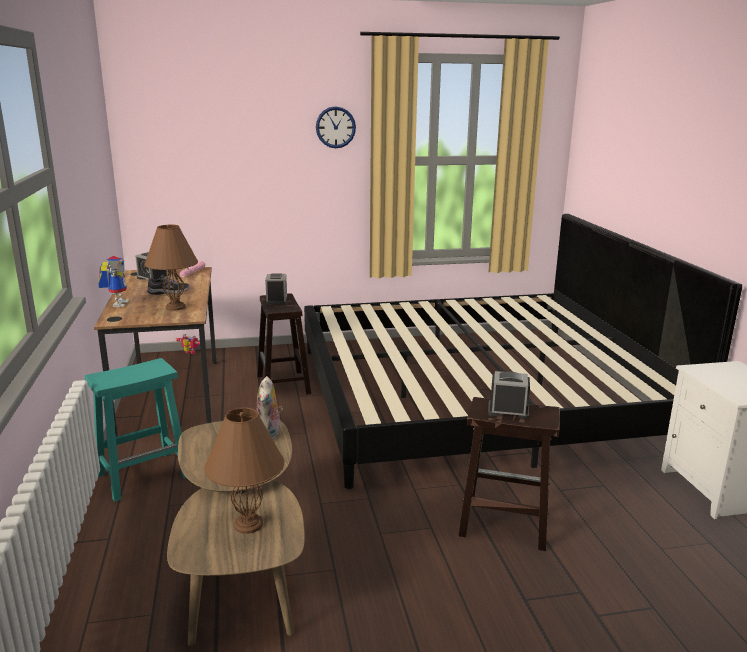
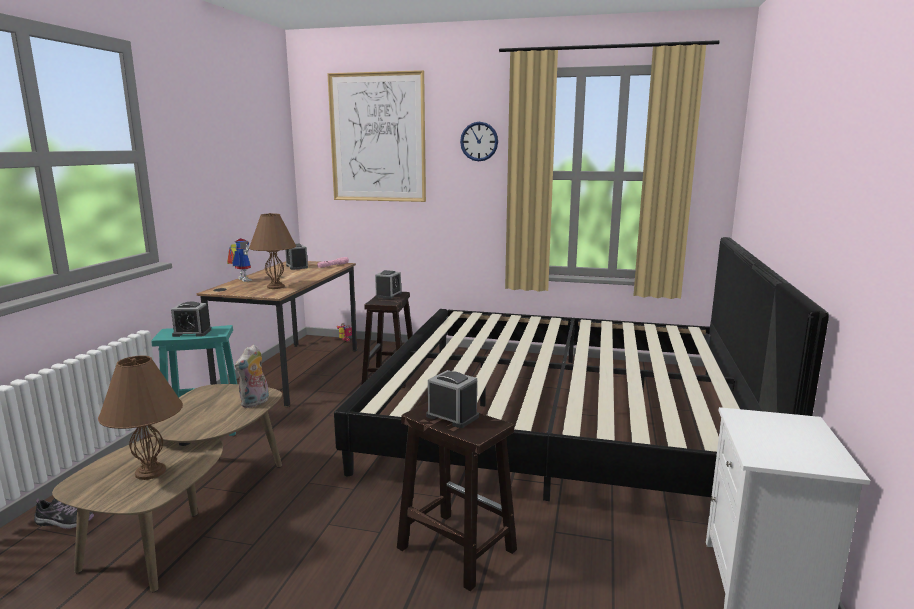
camera: 25 degrees right, 5 degrees down
toy robot [98,256,129,307] -> toy robot turned 60 degrees counterclockwise [227,238,252,282]
shoe [147,274,190,295] -> shoe moved to [34,498,94,529]
none -> alarm clock [171,302,211,337]
none -> picture [327,70,426,202]

